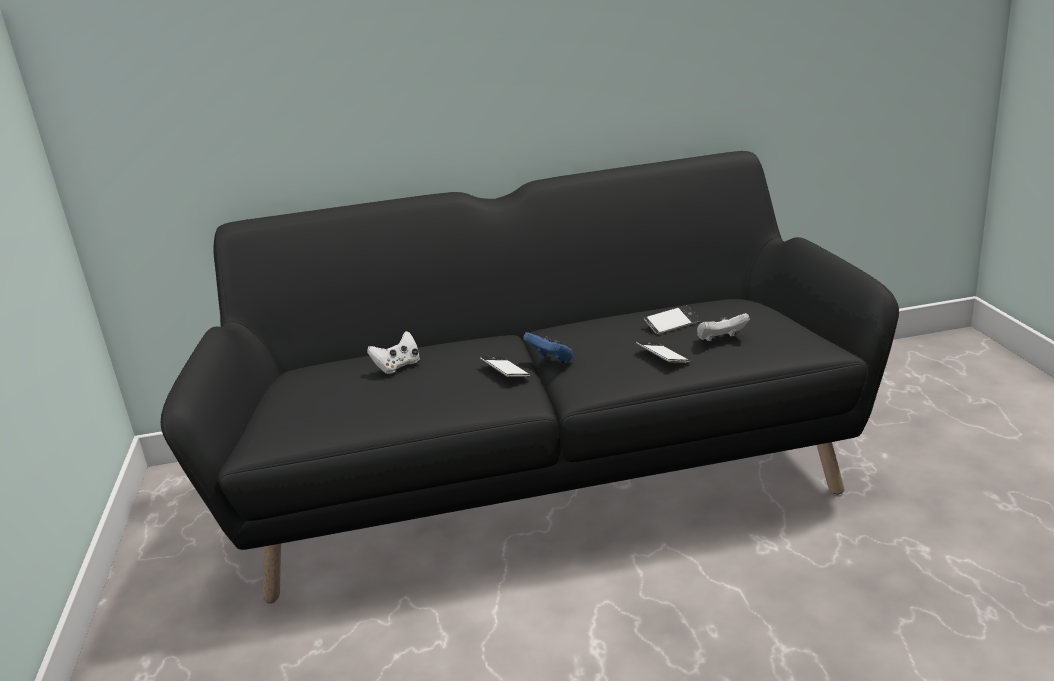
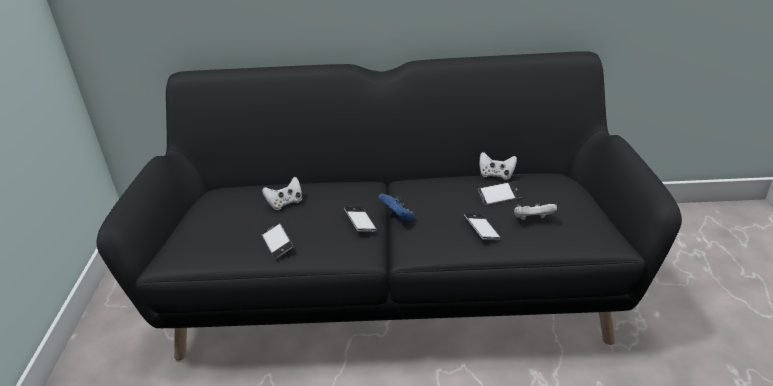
camera: 10 degrees right, 10 degrees up
none -> phone [262,223,294,259]
none -> white game controller [480,152,517,180]

